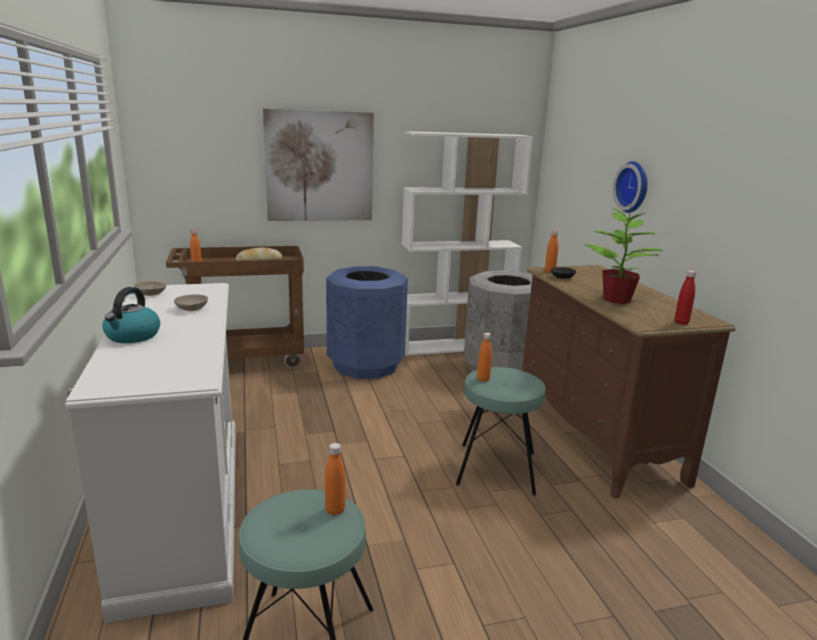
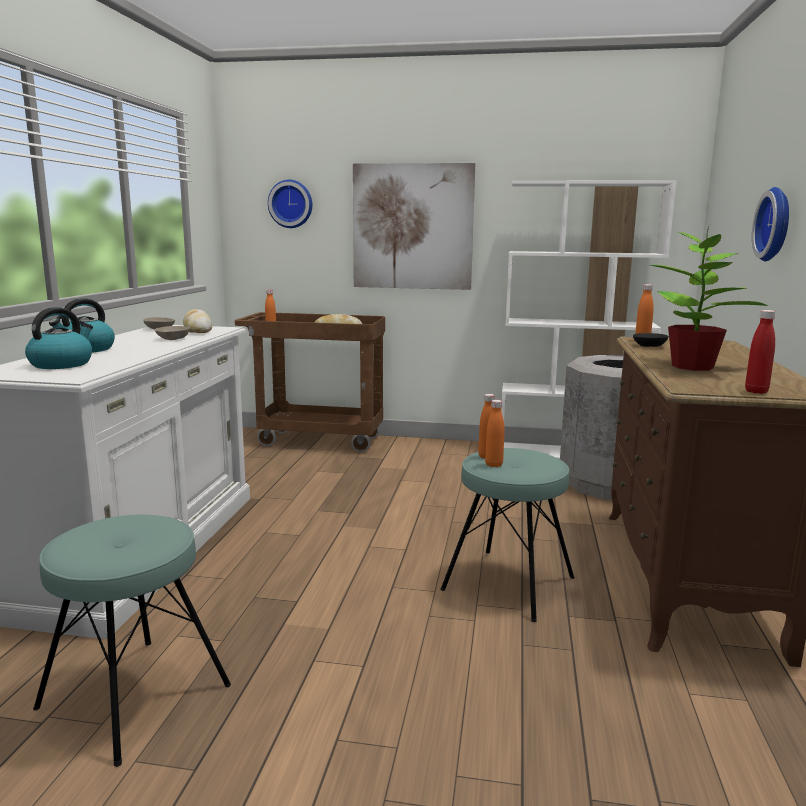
camera: 25 degrees right, 5 degrees down
orange bottle [325,443,345,516] -> orange bottle moved to [485,400,504,467]
blue trash can [326,266,408,379] -> none
none -> kettle [25,307,93,369]
none -> bread [183,309,212,333]
none -> wall clock [268,180,312,228]

